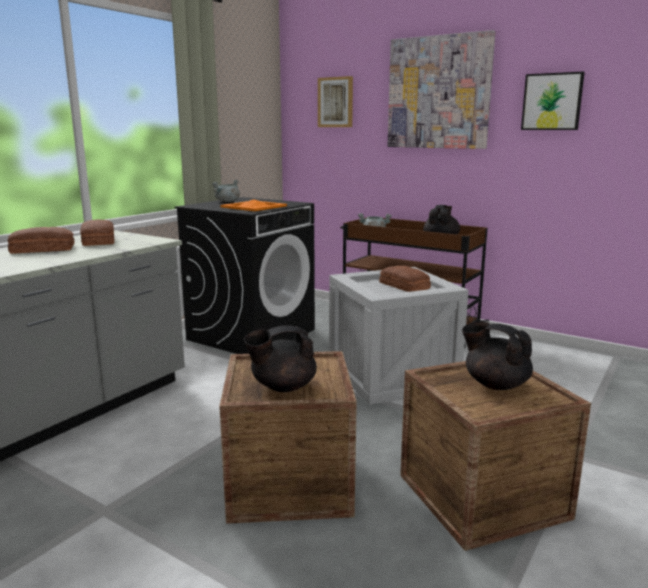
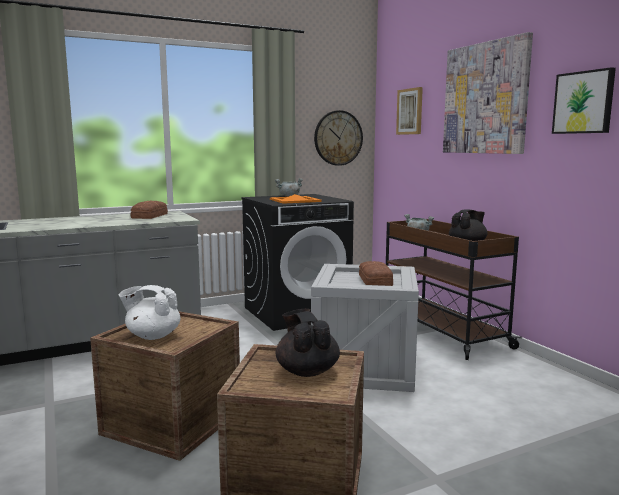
camera: 30 degrees right, 5 degrees down
bread [8,227,75,254] -> none
black teapot [244,325,317,392] -> white teapot [119,285,180,340]
none -> wall clock [314,110,363,166]

